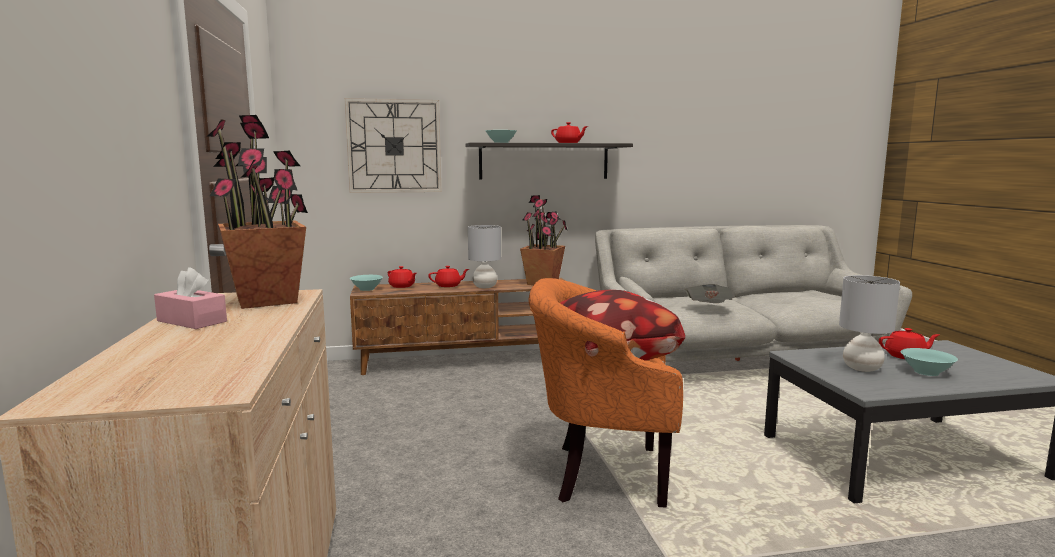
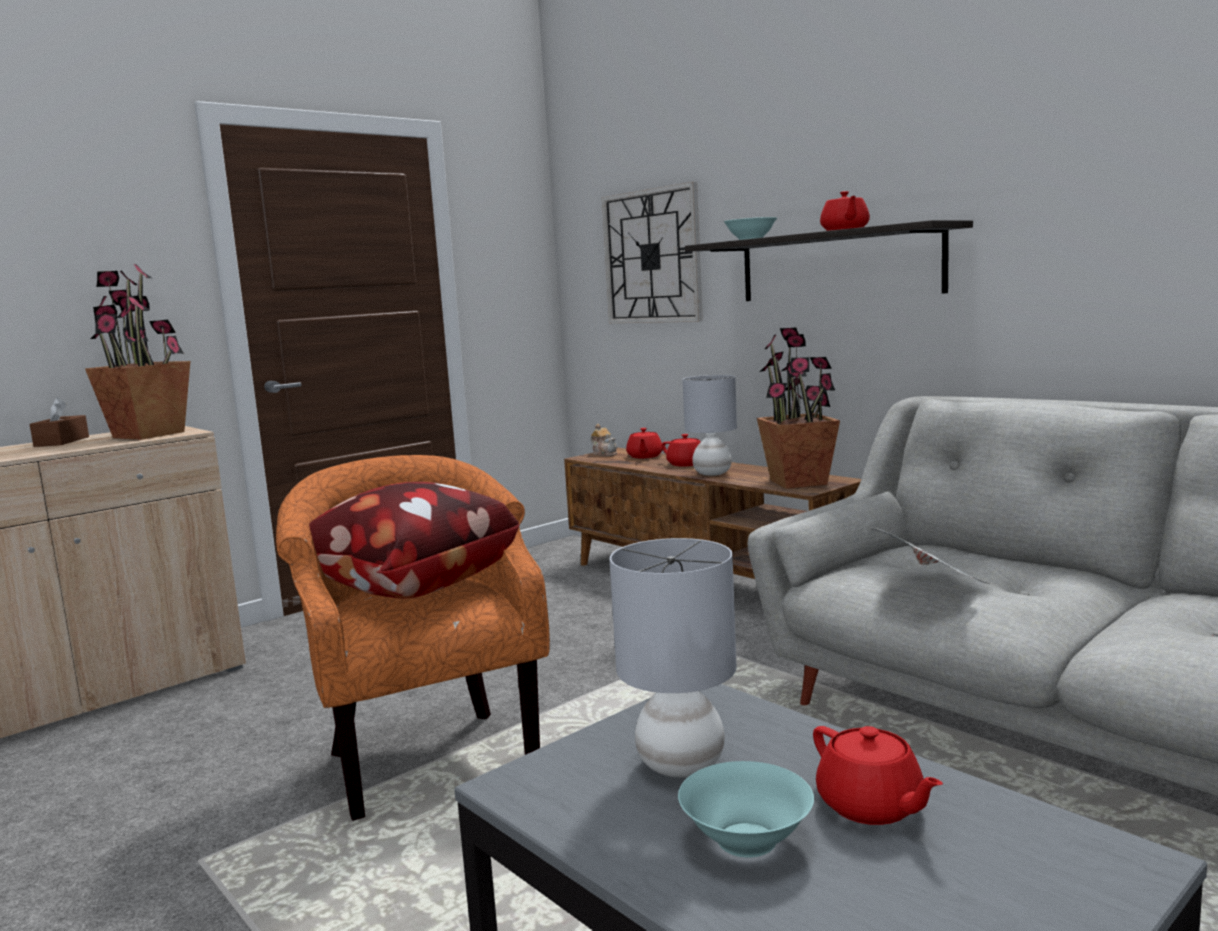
camera: 60 degrees right, 0 degrees up
pink tissue box [154,267,227,329] -> brown tissue box [30,397,89,447]
turquoise bowl [350,275,383,291] -> teapot [591,424,617,456]

